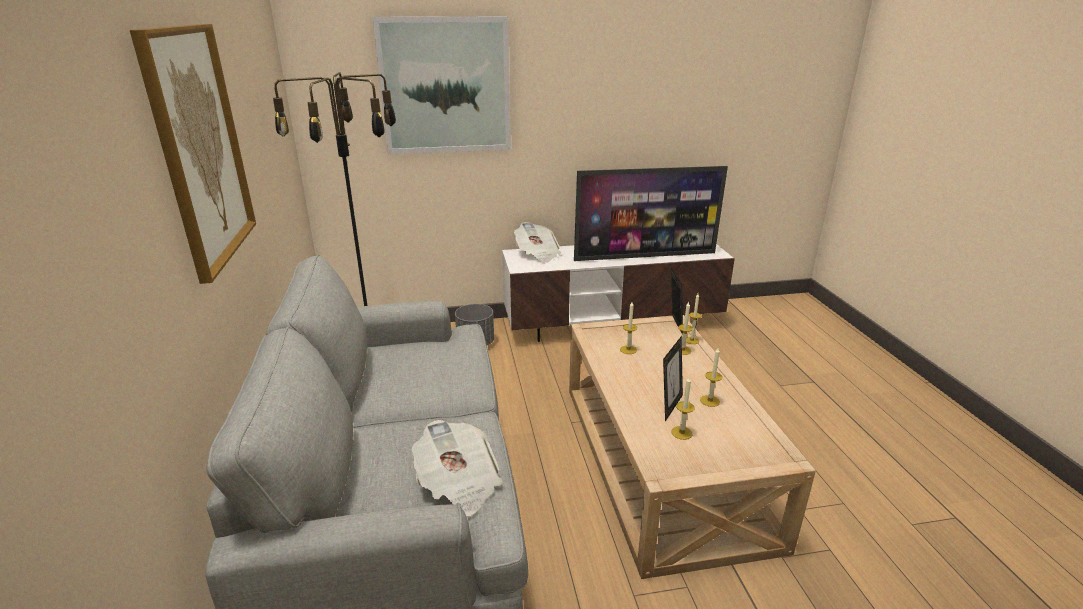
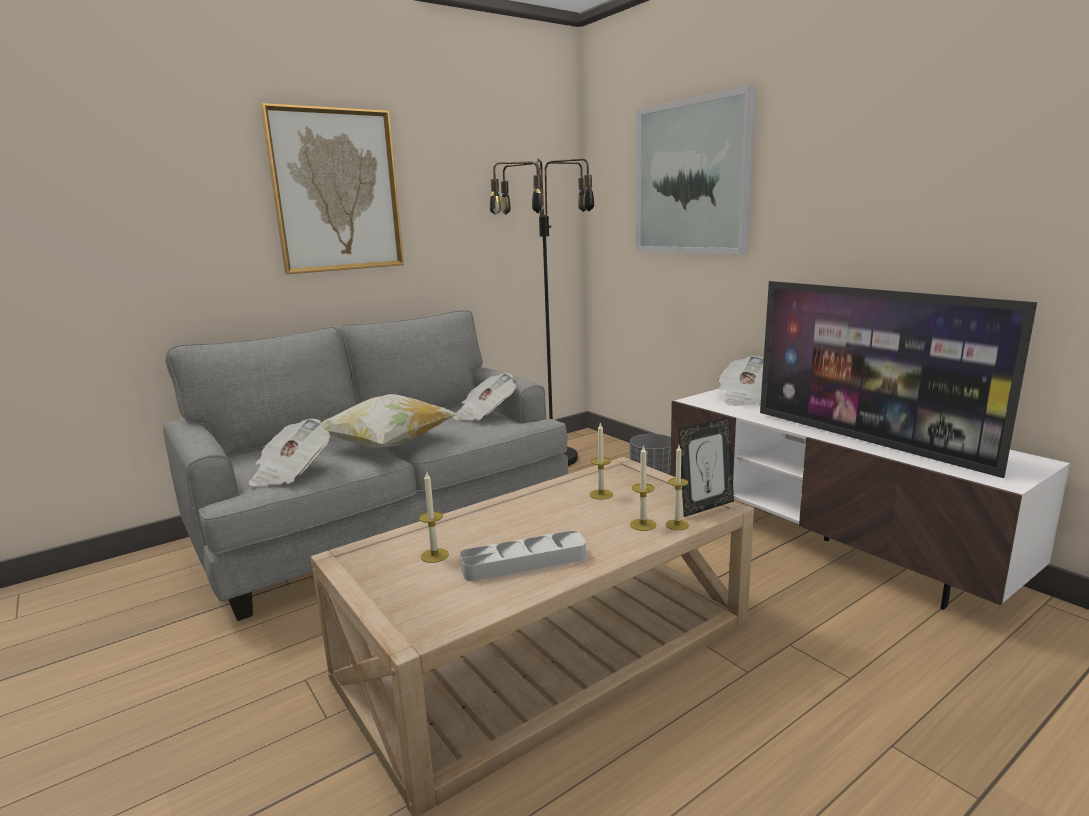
camera: 65 degrees right, 10 degrees down
picture frame [663,336,683,421] -> none
candle [700,348,722,407] -> grey tray [460,531,586,581]
none -> pillow [320,394,457,448]
none -> newspaper [453,373,516,421]

